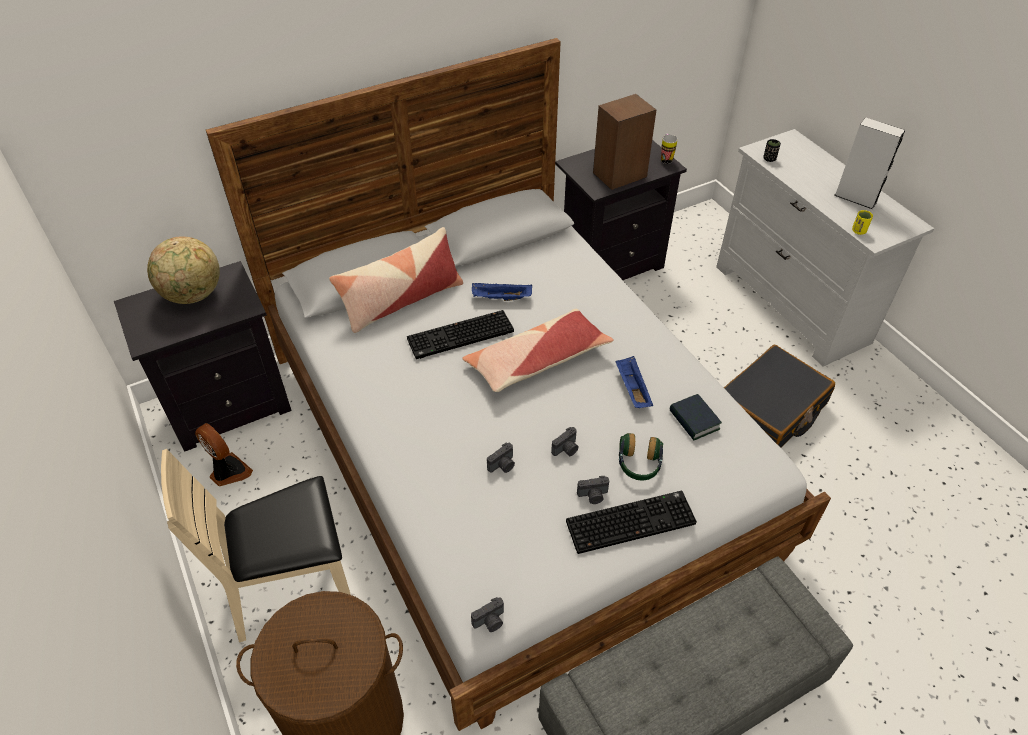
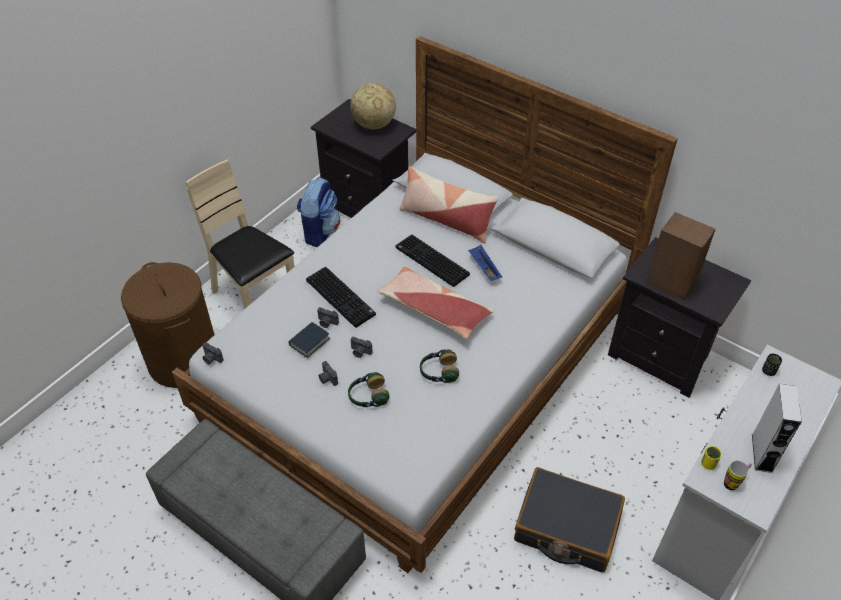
camera: 65 degrees right, 0 degrees up
fan [195,423,253,486] -> backpack [296,178,340,247]
keyboard [566,491,697,554] -> keyboard moved to [306,267,376,328]
blue tray [616,356,653,408] -> headphones [420,350,459,383]
mug [661,134,678,164] -> mug moved to [724,460,752,490]
book [670,394,722,440] -> book moved to [289,322,331,358]

